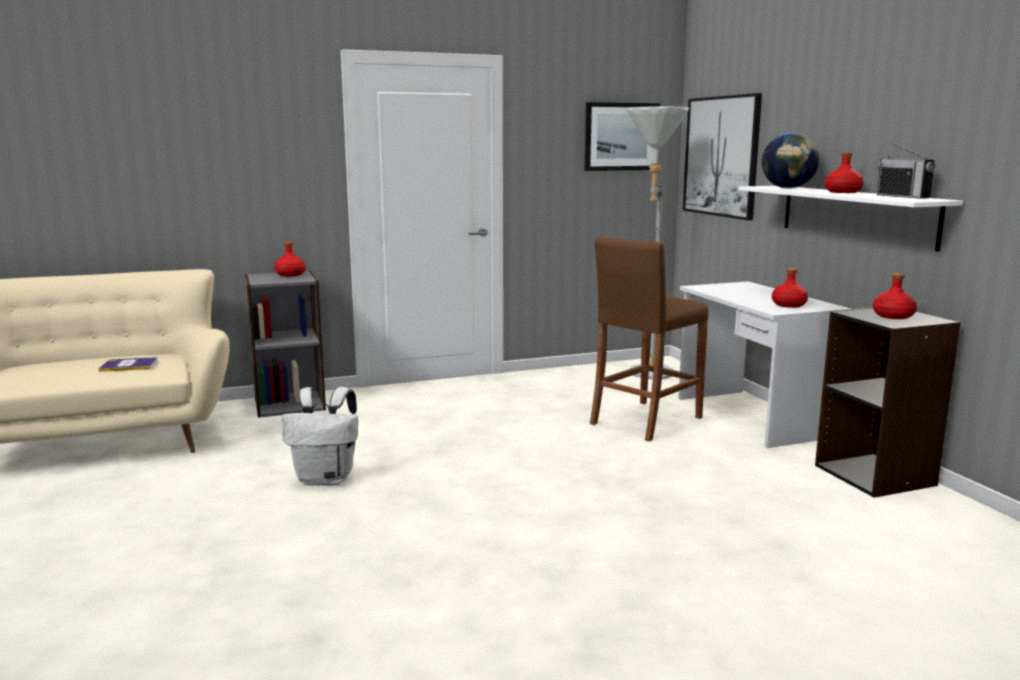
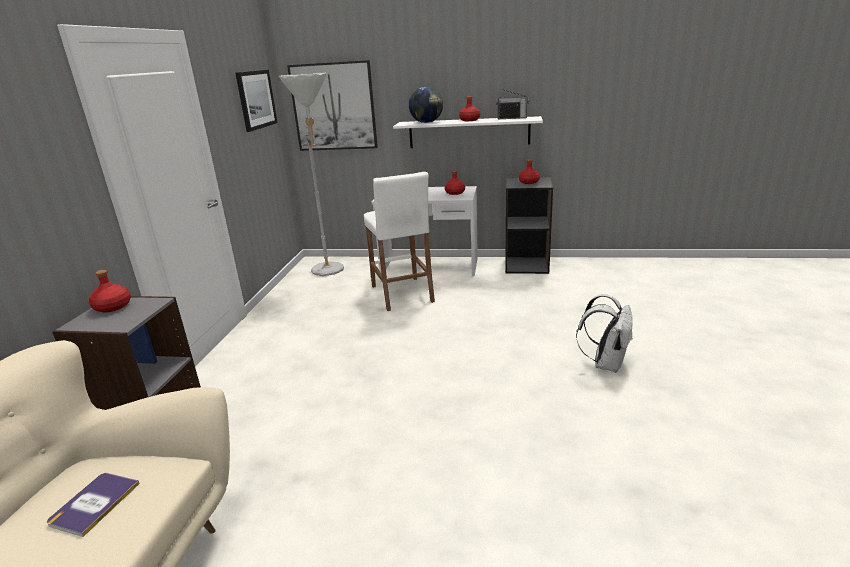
camera: 60 degrees left, 10 degrees up
white backpack [282,387,358,486] -> white backpack moved to [576,294,633,373]
brown stool [590,237,709,441] -> white stool [364,172,435,311]

